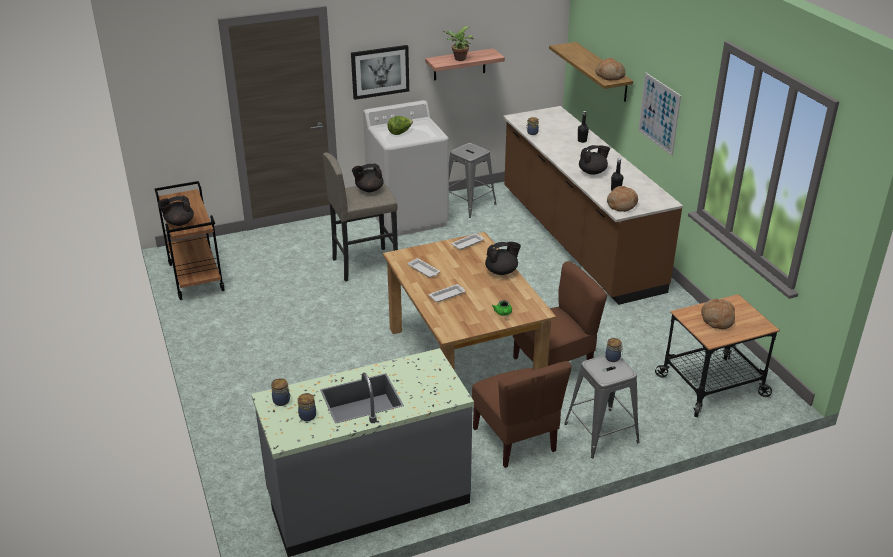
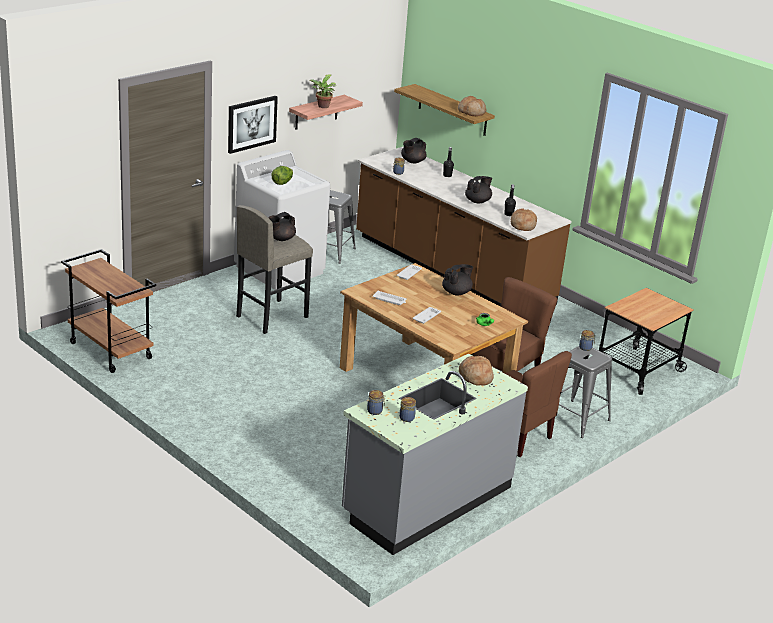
camera: 25 degrees left, 5 degrees down
black teapot [158,196,194,226] -> black teapot moved to [401,138,426,163]
picture [638,73,681,156] -> none
bread [701,299,735,329] -> bread moved to [459,356,494,386]

